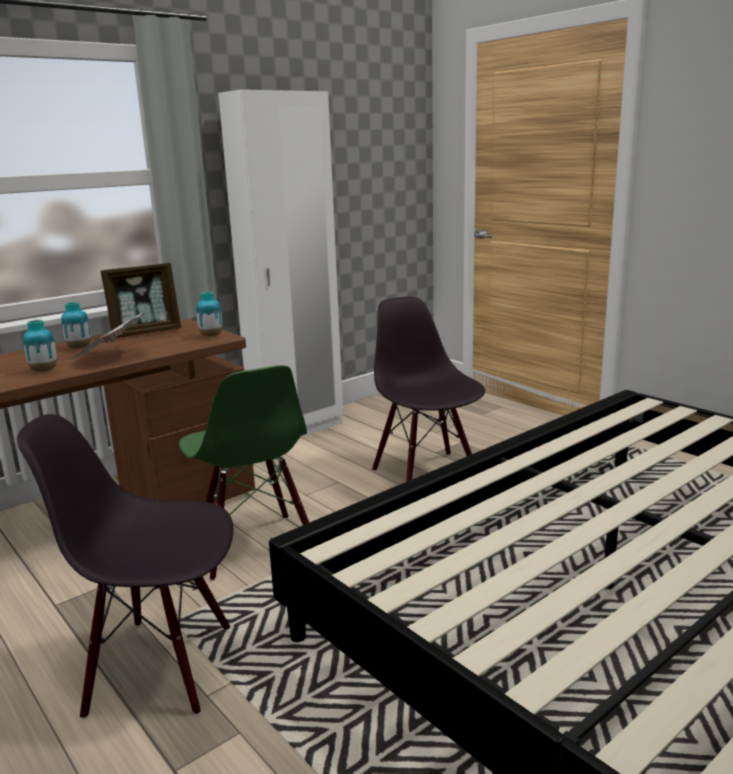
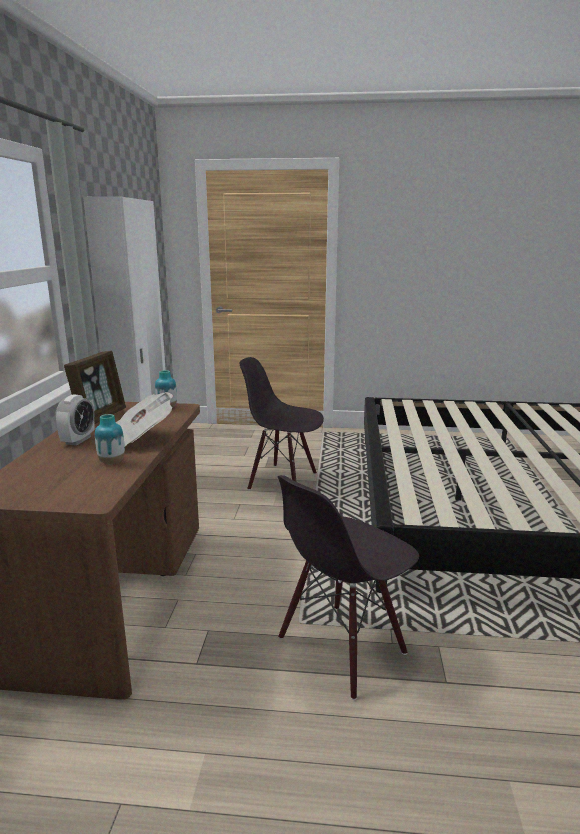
camera: 45 degrees left, 0 degrees up
vase [61,302,91,349] -> alarm clock [55,394,94,446]
green chair [179,365,309,581] -> none

